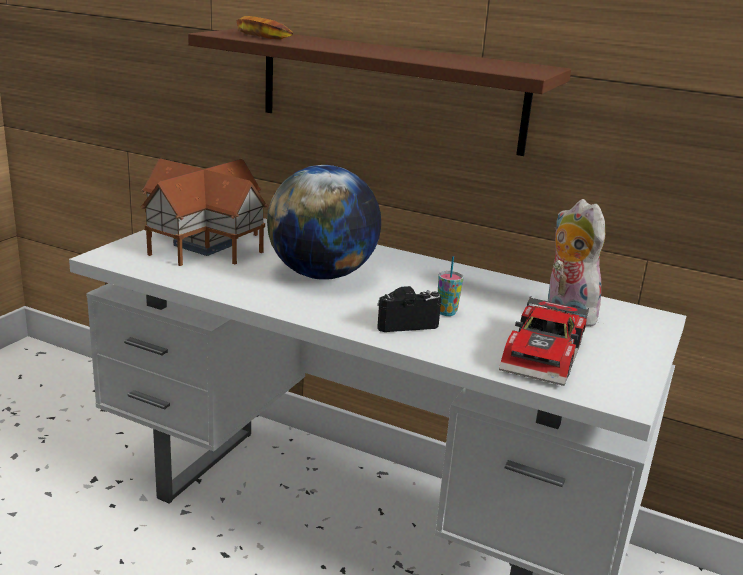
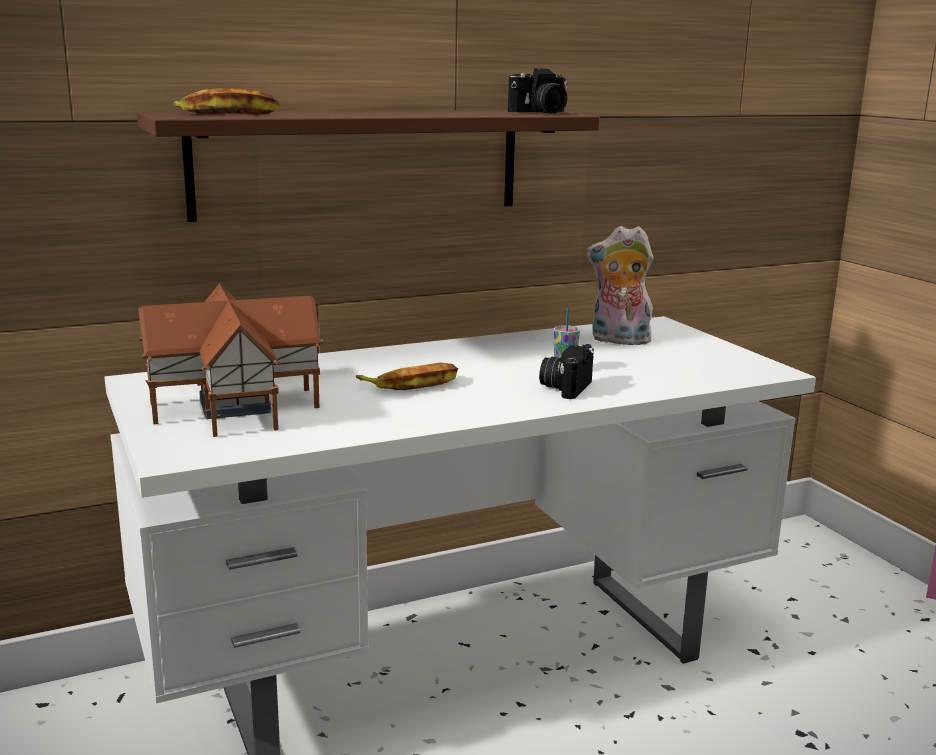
camera: 50 degrees left, 5 degrees down
globe [267,165,381,280] -> banana [356,362,458,390]
toy car [499,296,589,386] -> none
none -> camera [508,69,567,114]

